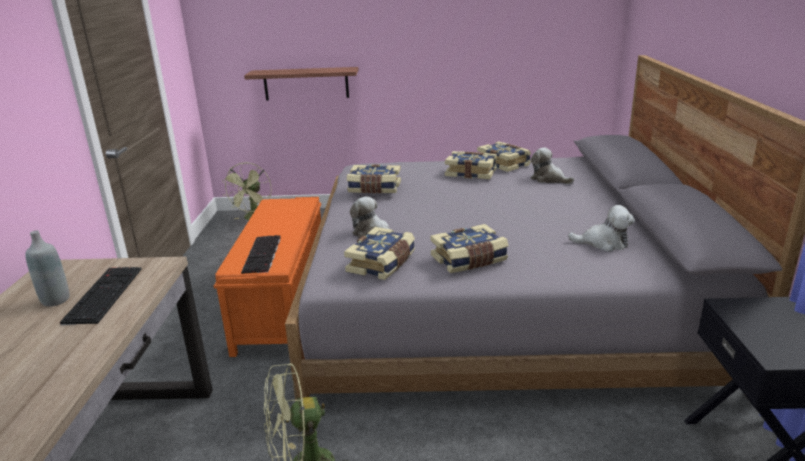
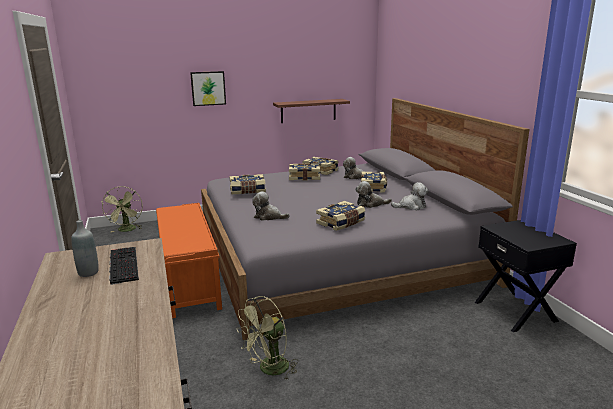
camera: 20 degrees left, 5 degrees down
keyboard [241,235,281,274] -> none
shelf [244,67,359,101] -> shelf moved to [273,99,350,123]
book [344,227,415,280] -> book moved to [361,172,387,193]
none -> picture [190,71,226,106]
none -> plush toy [355,181,392,208]

